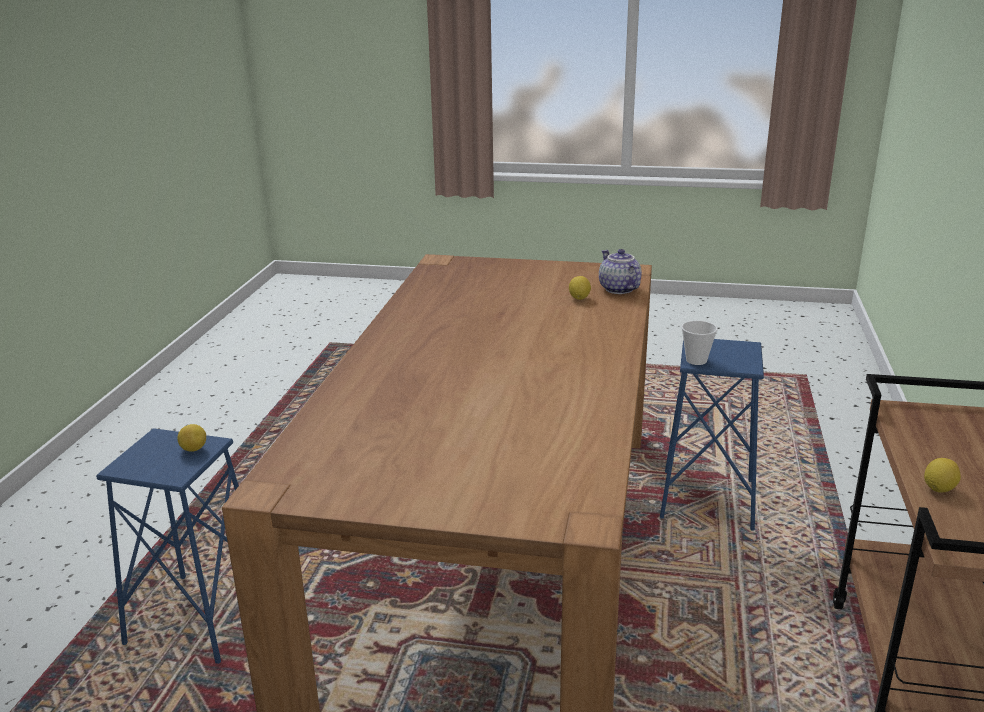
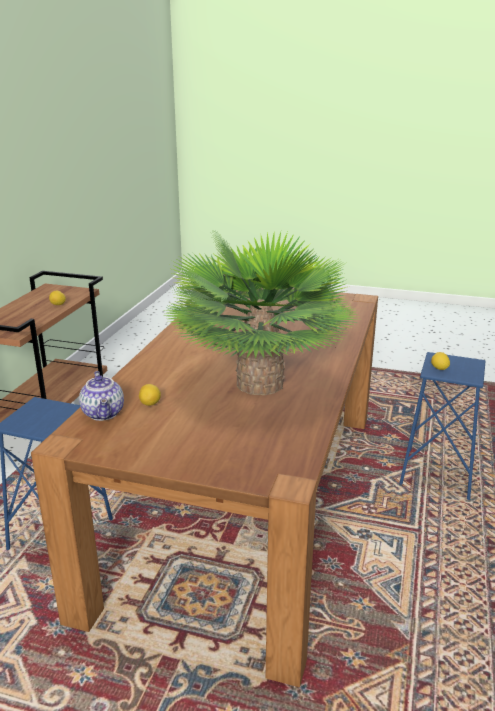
camera: 175 degrees left, 0 degrees up
cup [681,321,718,365] -> none
none -> potted plant [164,231,359,395]

